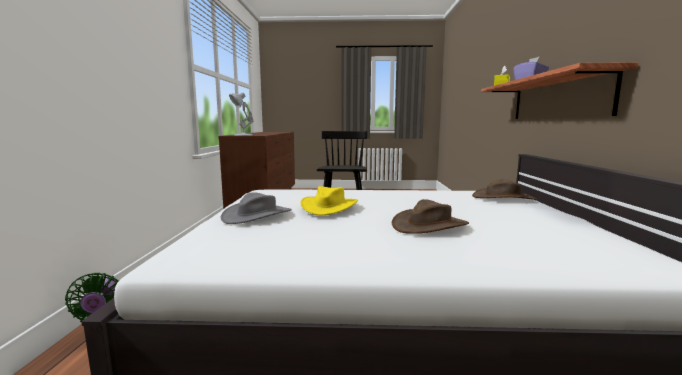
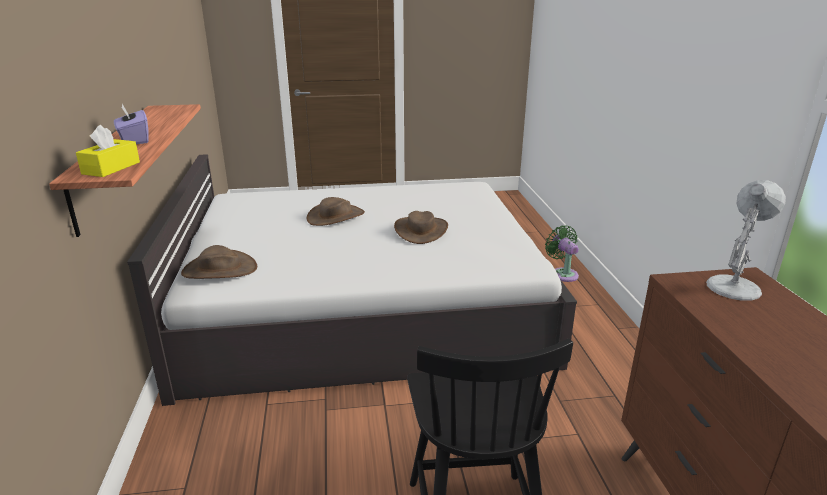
camera: 170 degrees right, 15 degrees up
grey hat [221,192,292,224] -> none
yellow hat [301,186,358,215] -> brown hat [394,211,448,244]

